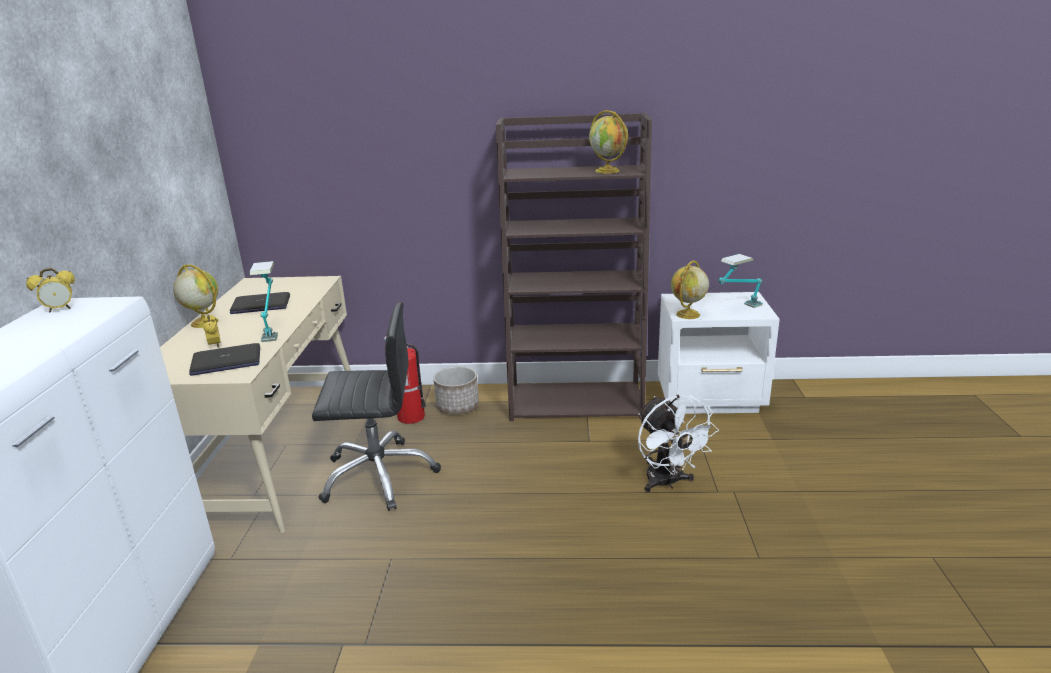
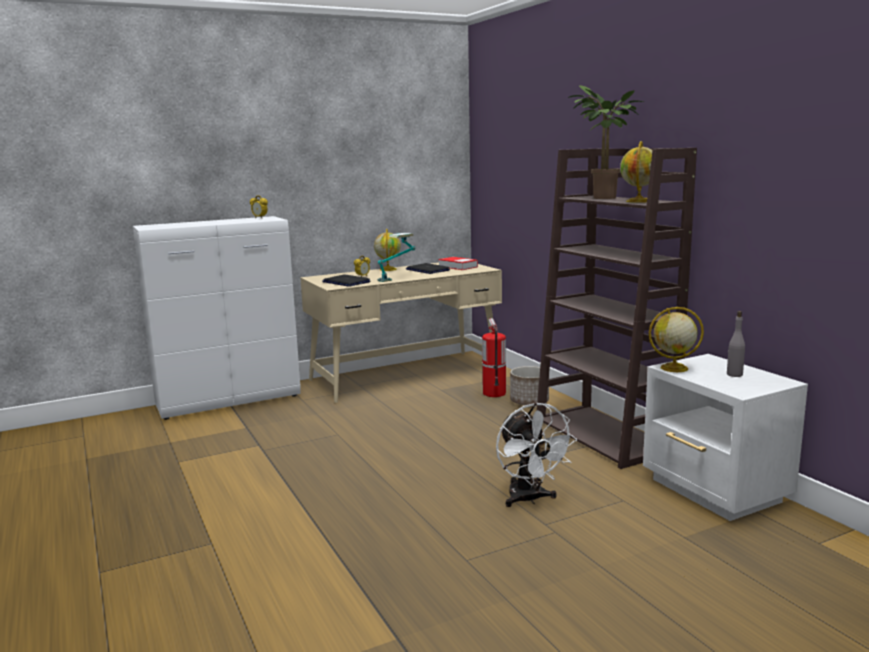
camera: 60 degrees right, 10 degrees down
black office chair [312,302,441,511] -> none
white fan [638,395,719,492] -> white fan turned 60 degrees counterclockwise [496,402,577,507]
table lamp [719,254,763,308] -> none
none -> book [438,257,478,270]
none -> potted plant [568,85,644,199]
none -> grey bottle [727,311,745,377]

